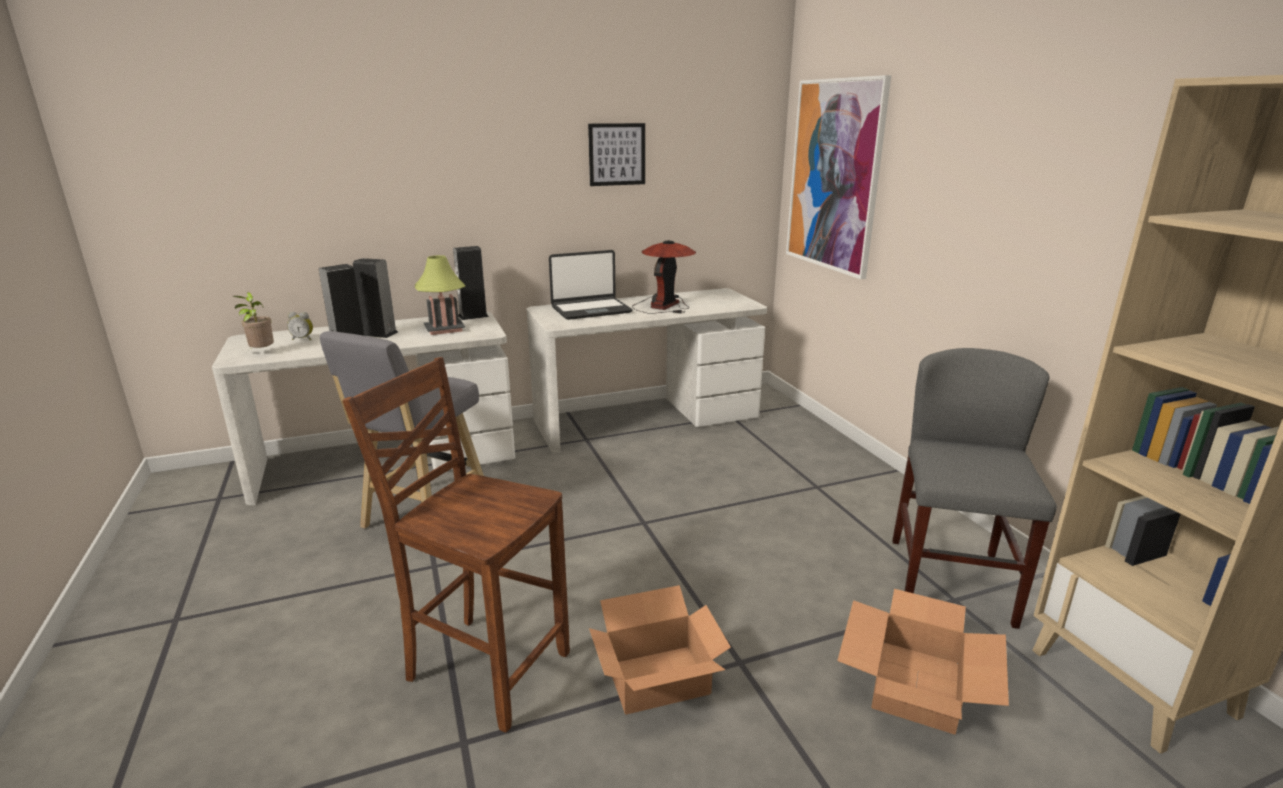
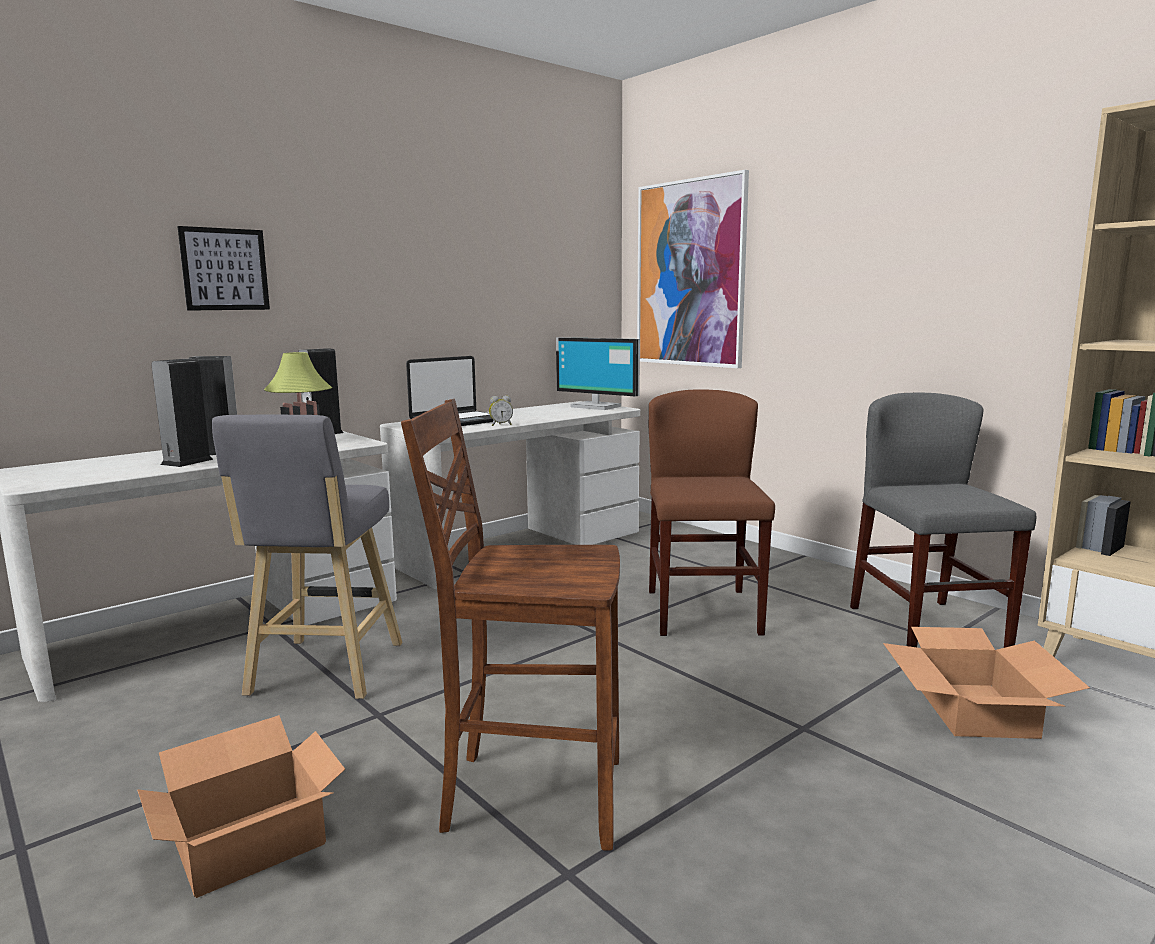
camera: 20 degrees left, 10 degrees down
potted plant [233,292,274,352] -> none
alarm clock [287,312,313,340] -> alarm clock moved to [489,395,513,426]
picture [588,123,645,186] -> picture moved to [177,226,270,311]
cardboard box [589,585,731,715] -> cardboard box moved to [137,715,345,898]
table lamp [632,240,696,314] -> none
none -> monitor [556,337,640,410]
none -> brown chair [649,390,775,636]

